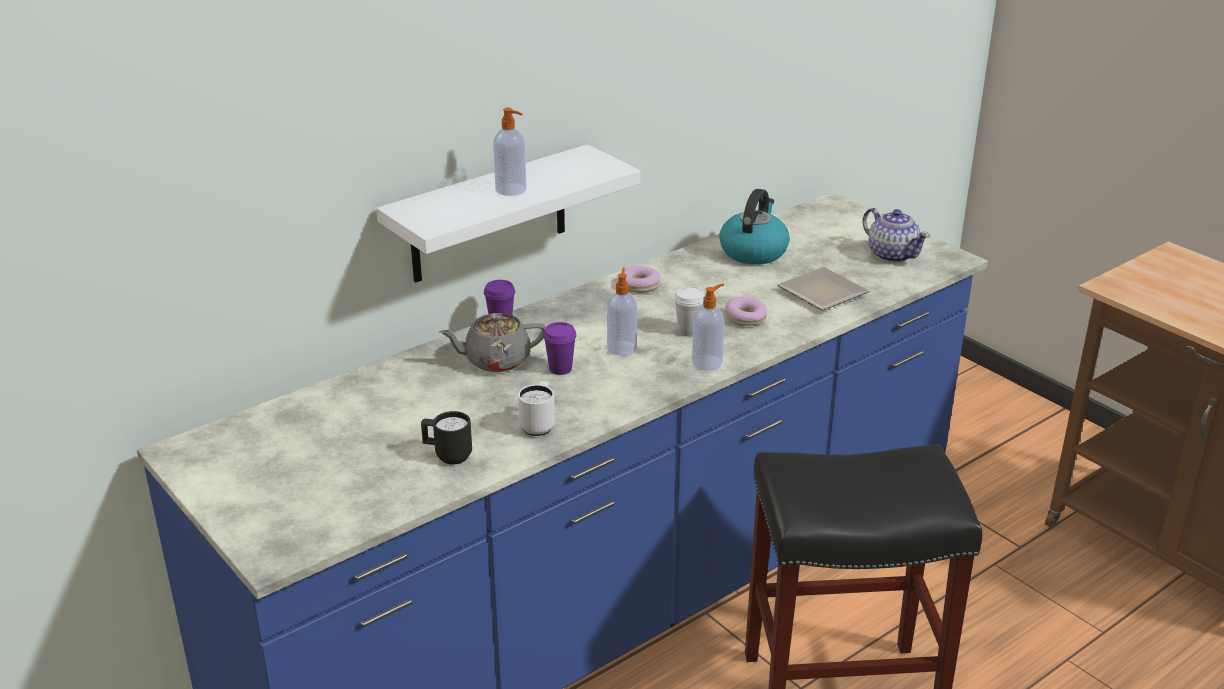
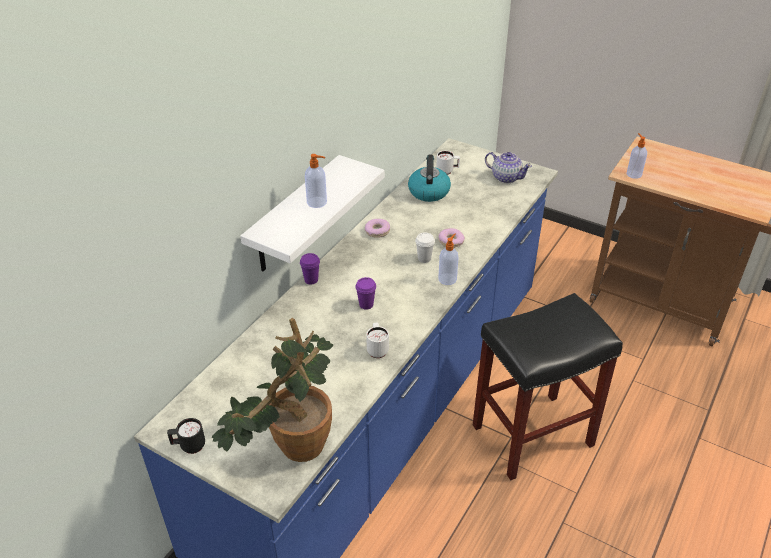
camera: 20 degrees left, 10 degrees up
black mug [421,411,472,465] -> black mug moved to [167,418,205,454]
grey teapot [439,313,546,372] -> none
soap dispenser [607,267,637,356] -> soap dispenser moved to [626,133,647,179]
plate [777,267,869,311] -> none
none -> potted plant [211,318,333,462]
none -> white mug [436,151,460,175]

